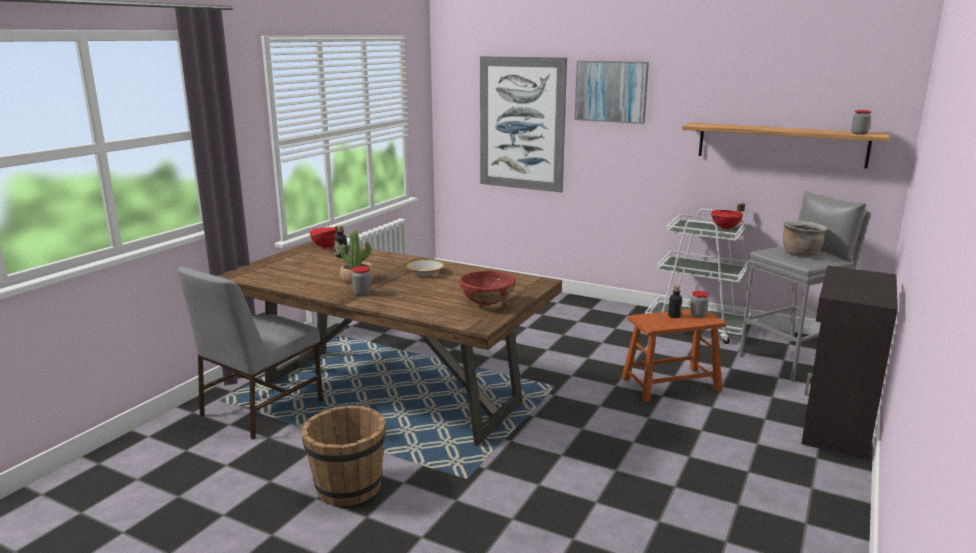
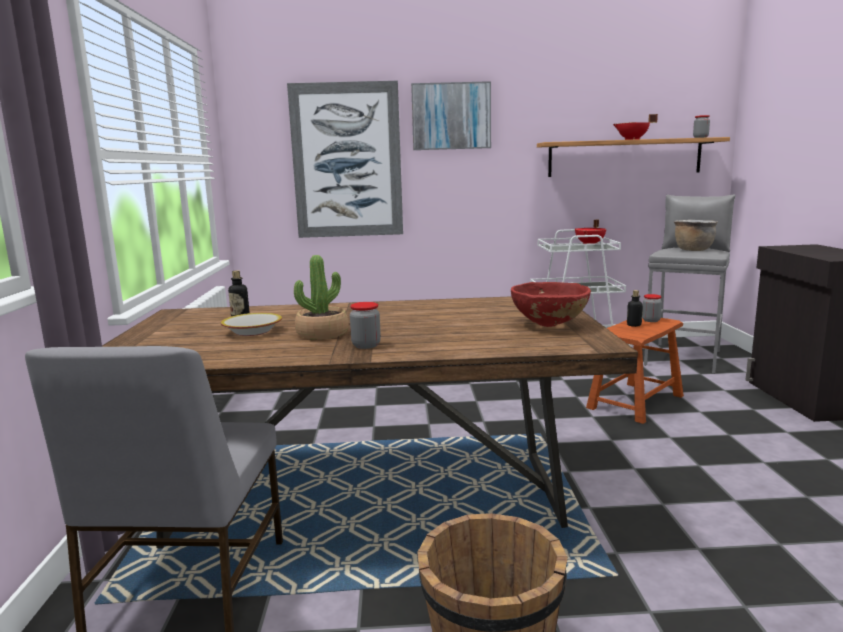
camera: 30 degrees left, 5 degrees down
red cooking pot [310,226,344,249] -> red cooking pot moved to [613,114,658,140]
bowl [407,260,445,276] -> bowl moved to [221,313,282,336]

